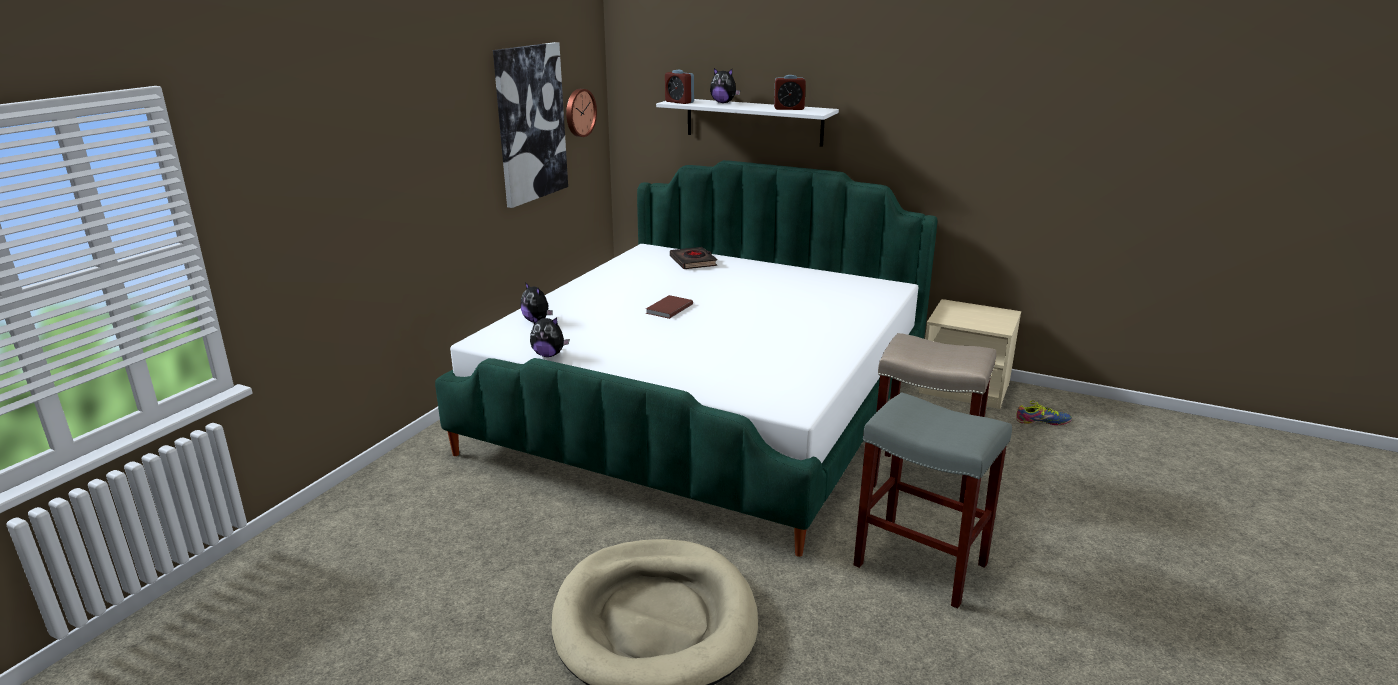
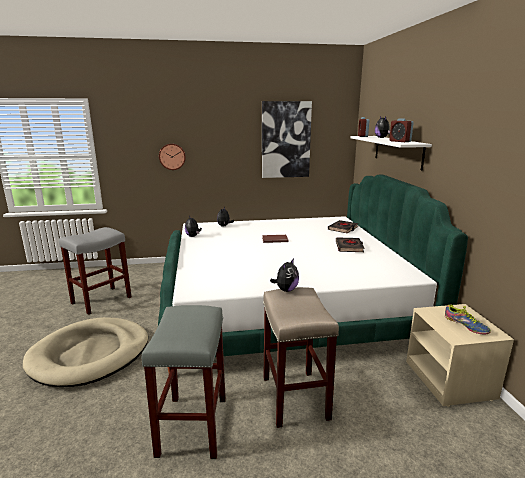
camera: 55 degrees right, 5 degrees down
wall clock [566,89,597,137] -> wall clock moved to [159,143,186,170]
shoe [1016,401,1072,425] -> shoe moved to [445,304,491,334]
none -> grey stool [59,227,132,315]
none -> plush toy [270,258,299,292]
none -> black book [336,237,364,252]

